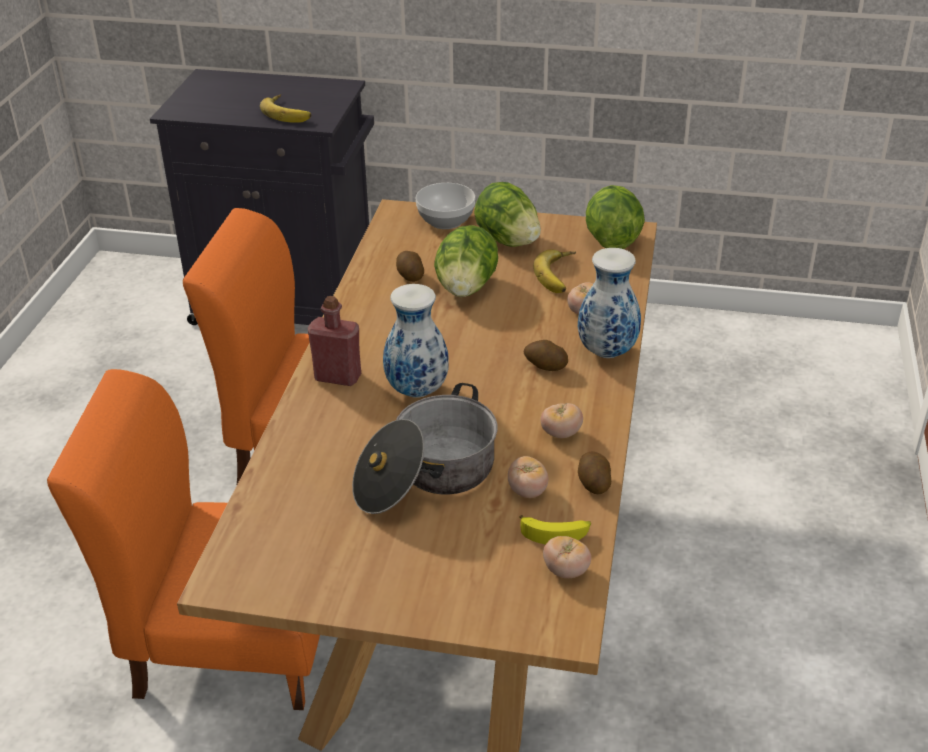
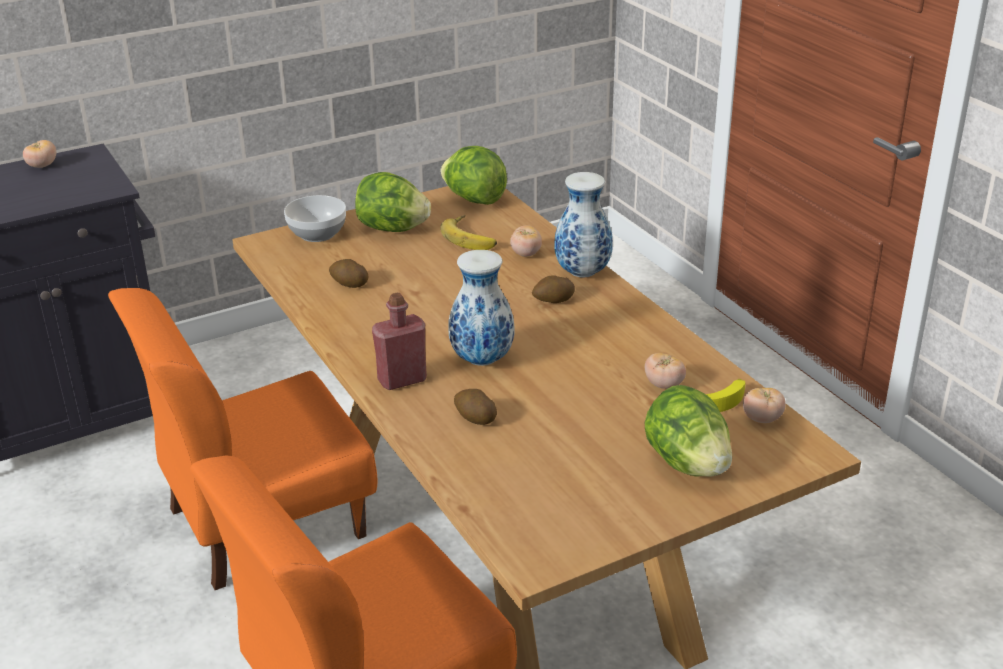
camera: 40 degrees left, 5 degrees down
banana [260,94,311,123] -> none
cooking pot [352,383,497,514] -> none
lettuce [434,225,498,297] -> lettuce moved to [645,385,732,477]
tomato [541,403,583,438] -> tomato moved to [23,140,56,168]
potato [578,452,611,494] -> potato moved to [454,389,497,425]

